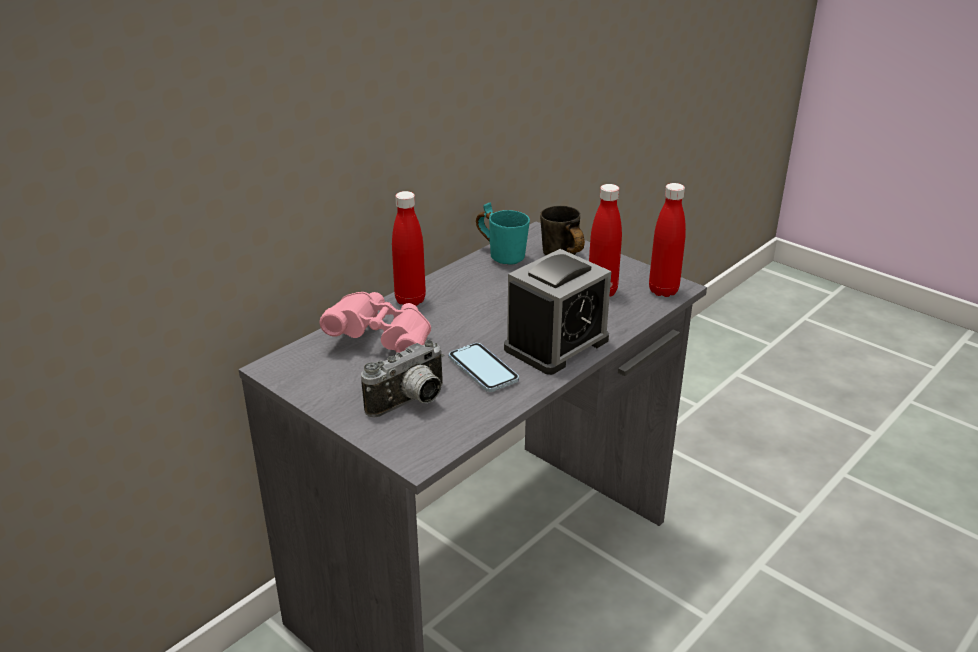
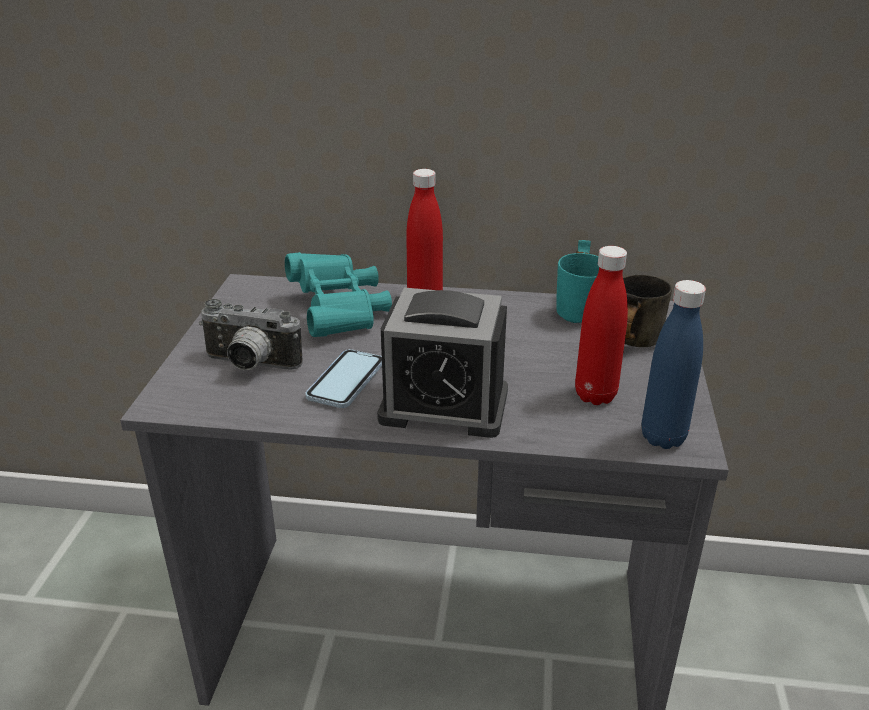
camera: 55 degrees right, 0 degrees up
pink binoculars [320,292,431,353] -> turquoise binoculars [285,252,392,337]
red bottle [649,183,686,297] -> blue bottle [642,280,706,449]

